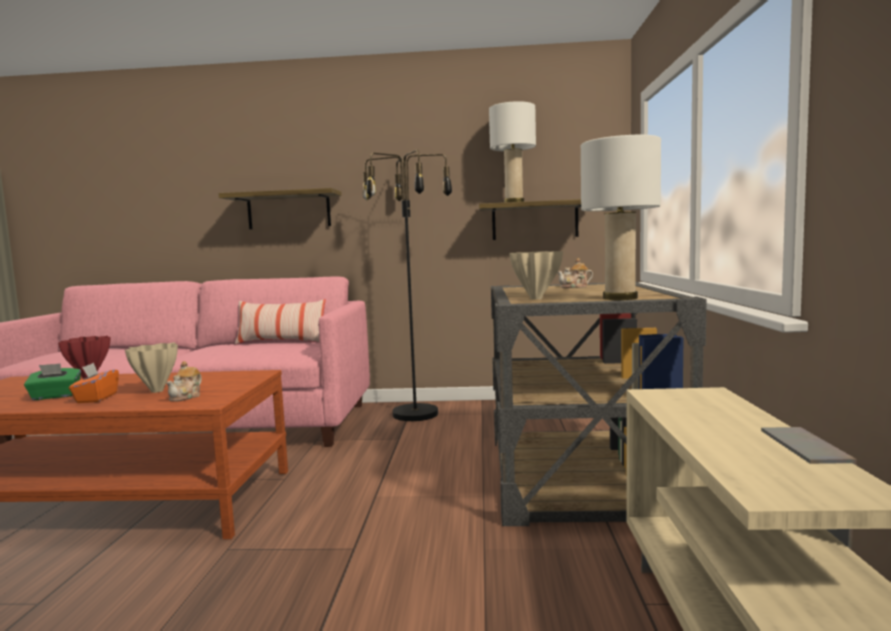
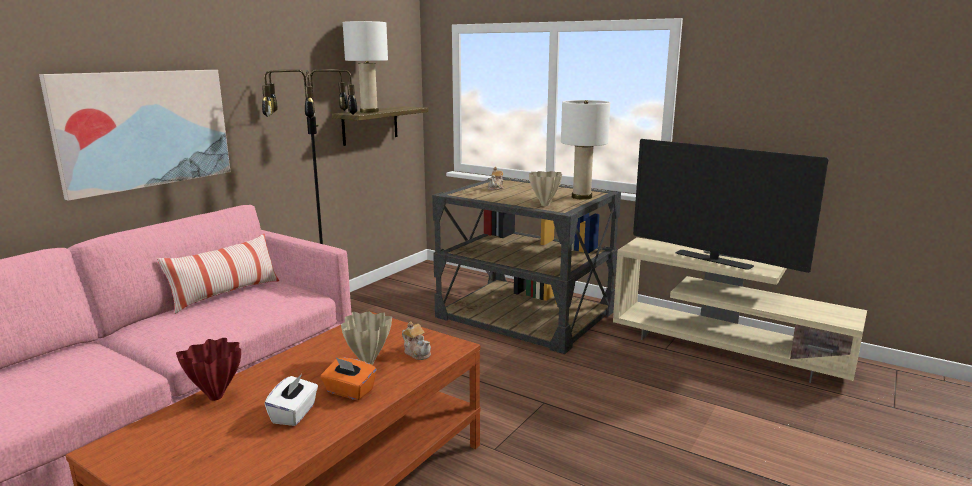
camera: 60 degrees left, 10 degrees up
green tissue box [24,363,81,400] -> white tissue box [265,374,318,426]
shelf [218,188,342,229] -> picture [39,70,230,201]
none -> television [633,139,829,273]

